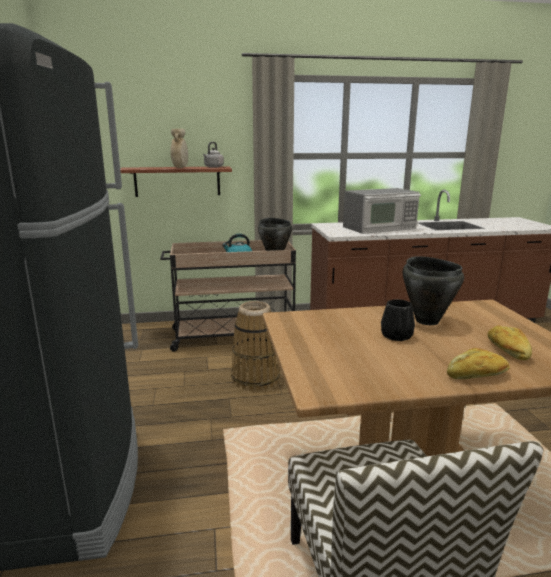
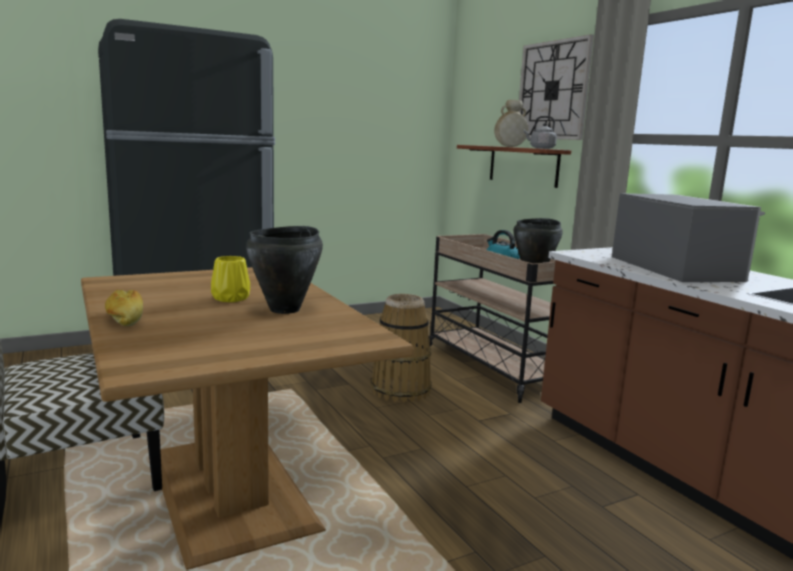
camera: 70 degrees right, 5 degrees down
microwave [343,188,421,234] -> microwave turned 150 degrees counterclockwise [612,193,765,282]
black vase [381,299,415,341] -> yellow vase [211,256,250,302]
bread [488,325,532,360] -> none
none -> wall clock [519,34,594,140]

